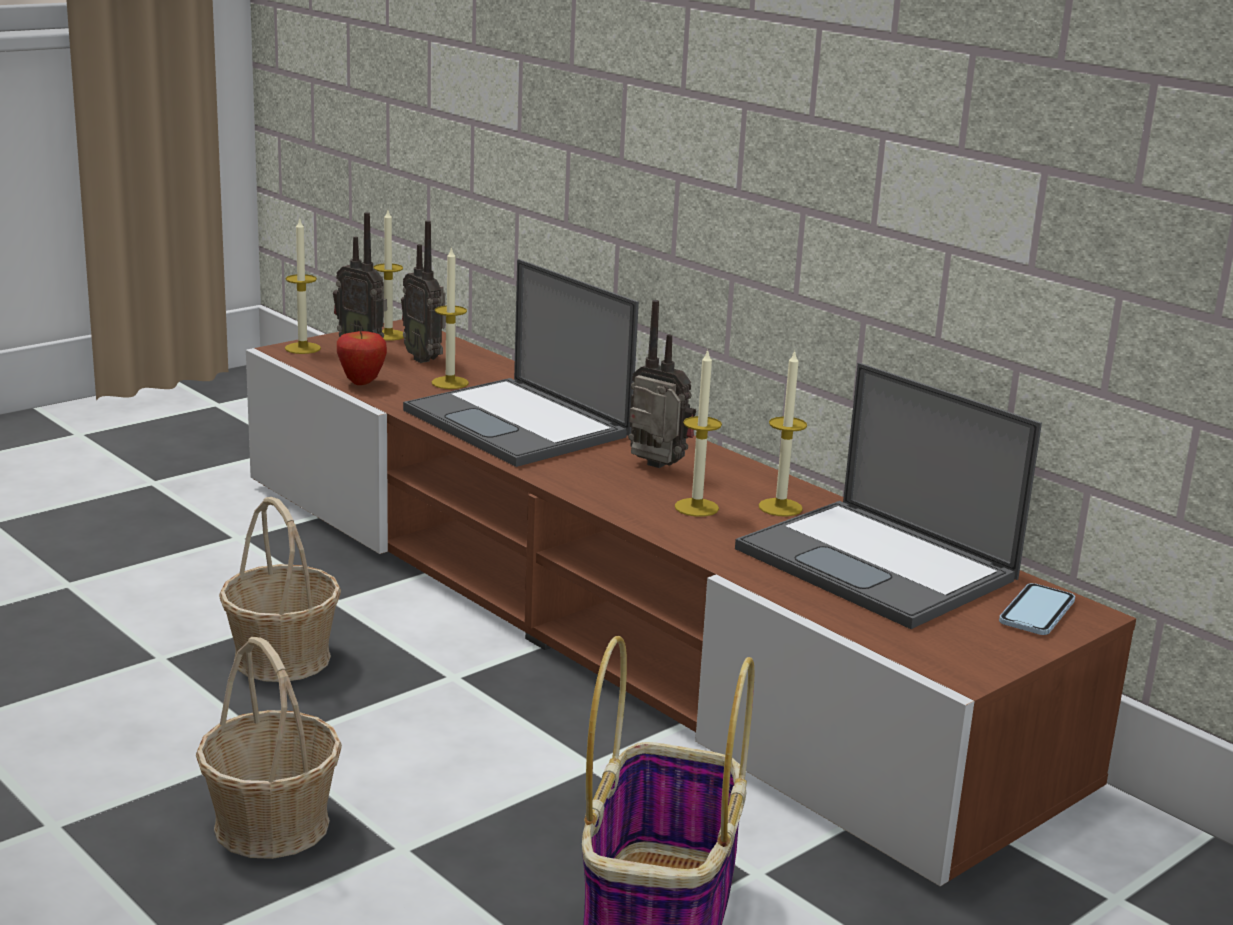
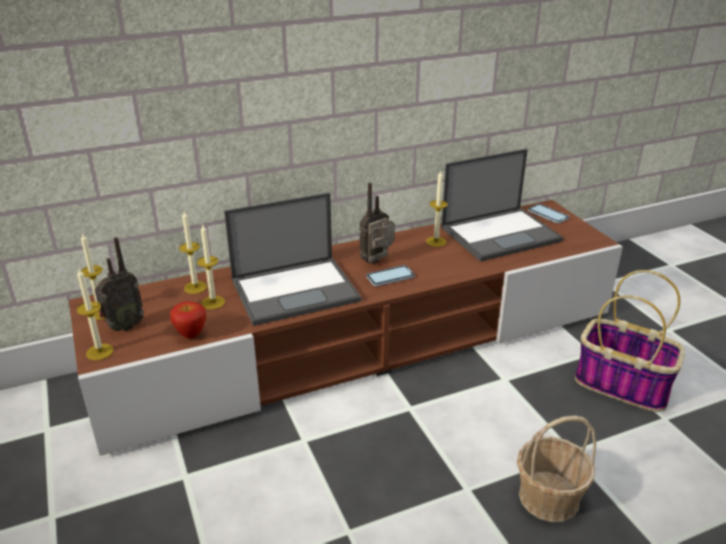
camera: 70 degrees left, 10 degrees up
basket [219,497,341,682] -> none
radio [401,220,446,363] -> none
candle [675,350,722,517] -> candle moved to [179,211,207,294]
none -> phone [366,265,414,286]

